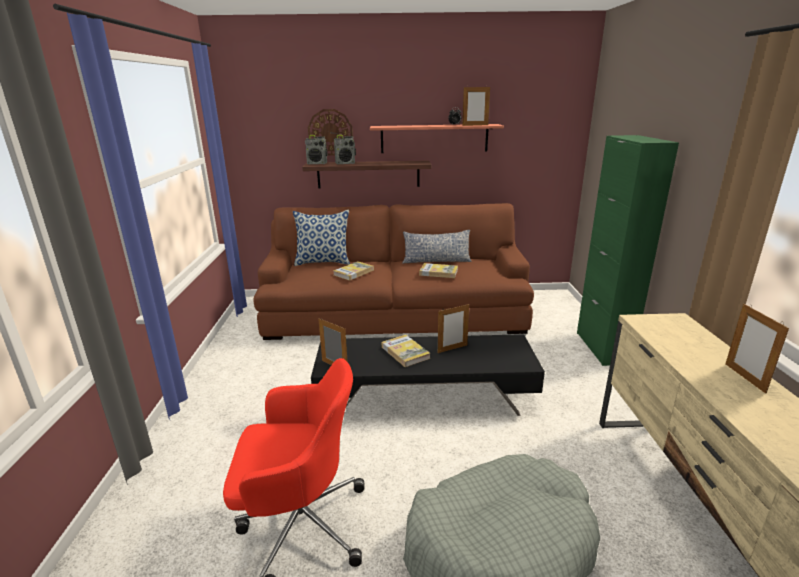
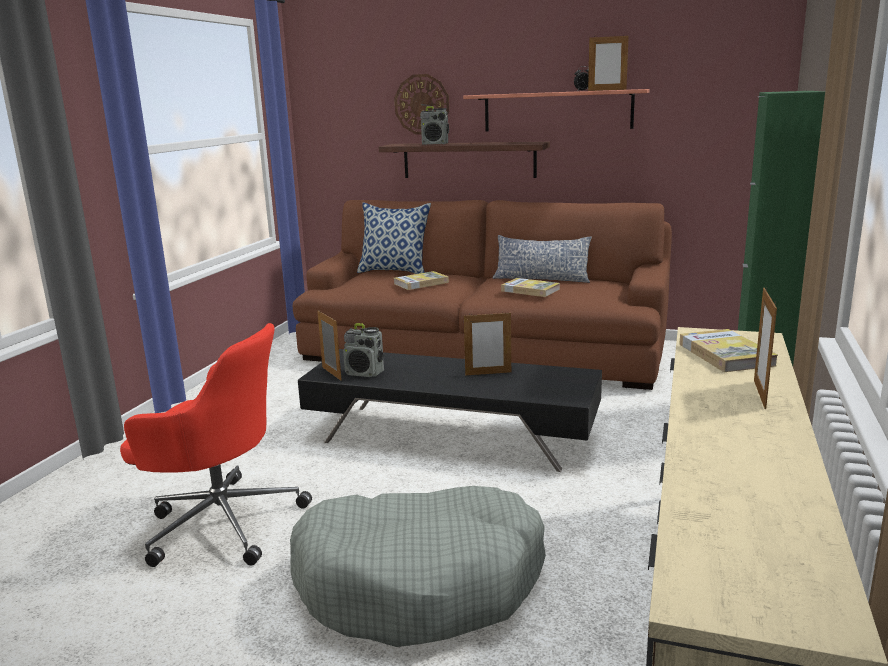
camera: 20 degrees right, 5 degrees down
radio [305,135,328,165] -> radio moved to [343,323,384,377]
book [382,335,430,367] -> book moved to [679,329,778,372]

